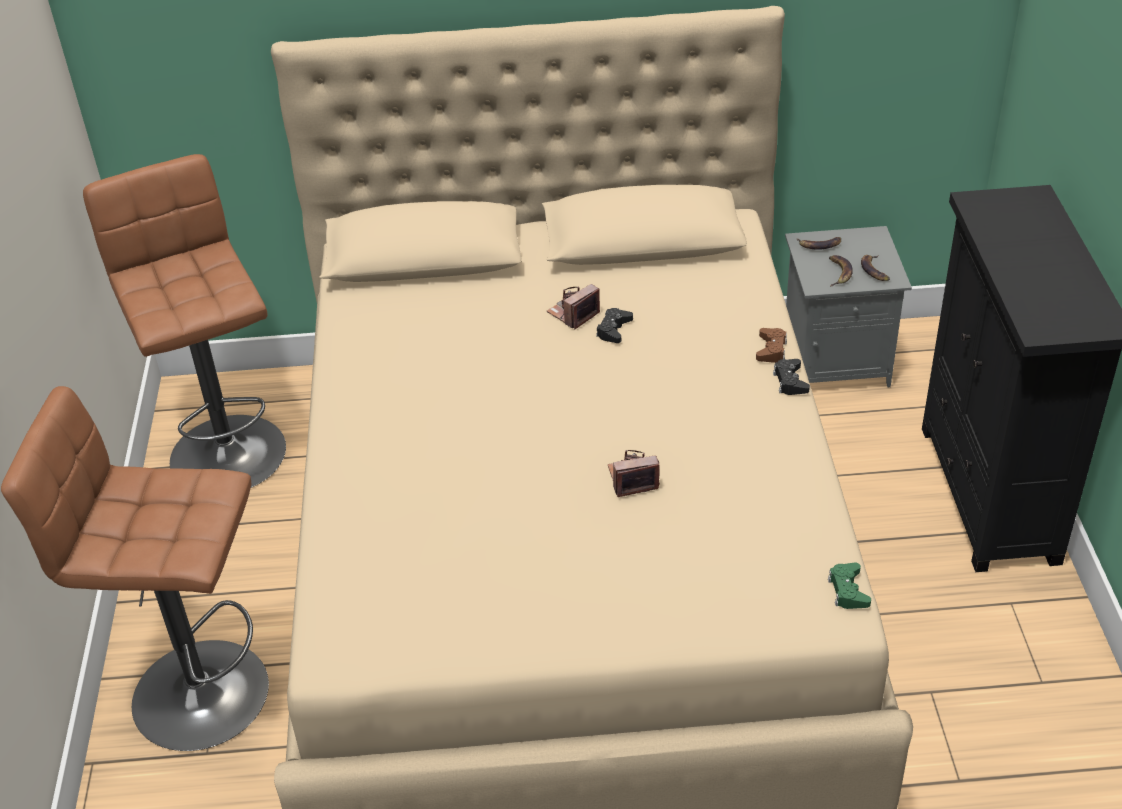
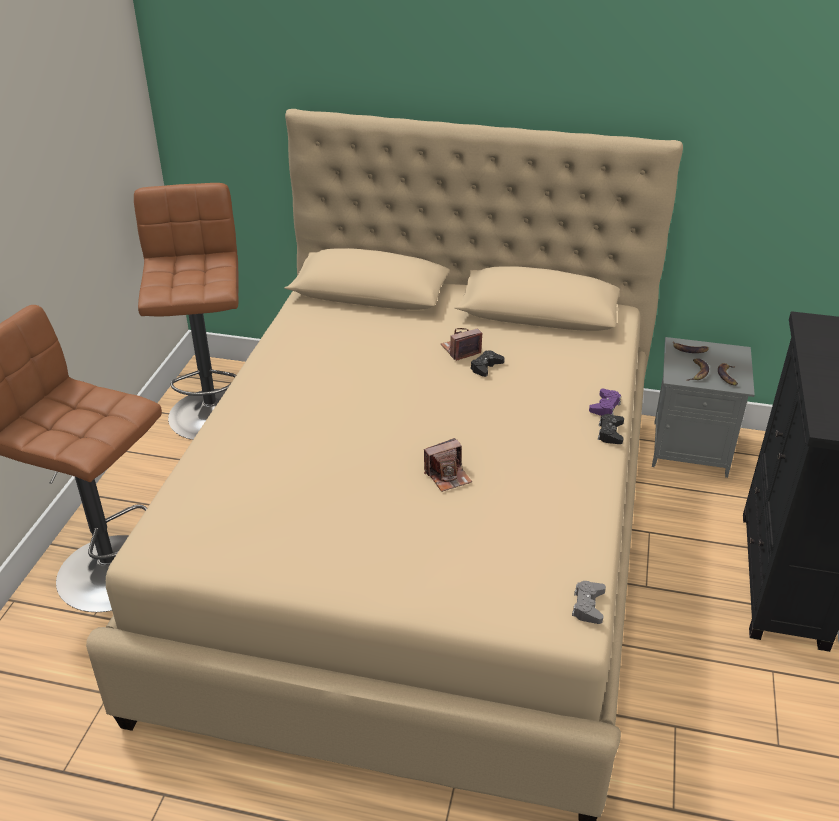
camera: 15 degrees right, 5 degrees down
camera [608,450,660,497] -> camera turned 150 degrees clockwise [424,438,472,492]
brown game controller [756,328,787,363] -> purple game controller [589,389,621,416]
green game controller [828,563,871,609] -> grey game controller [572,581,606,624]

